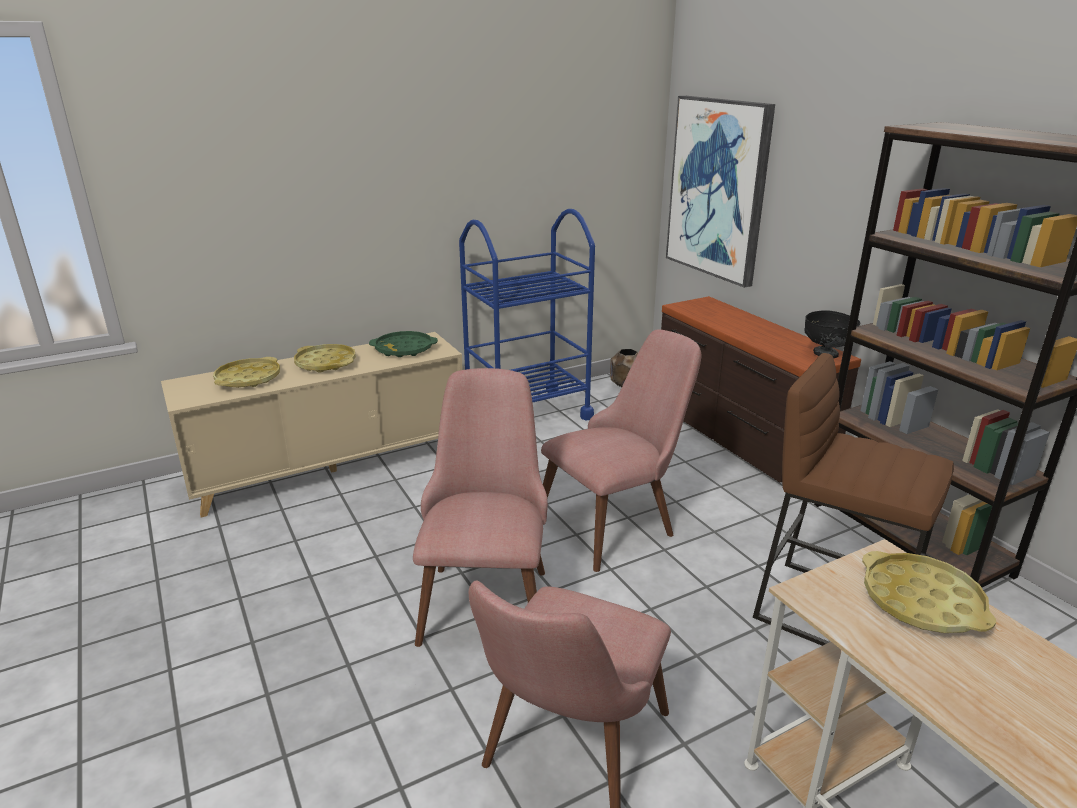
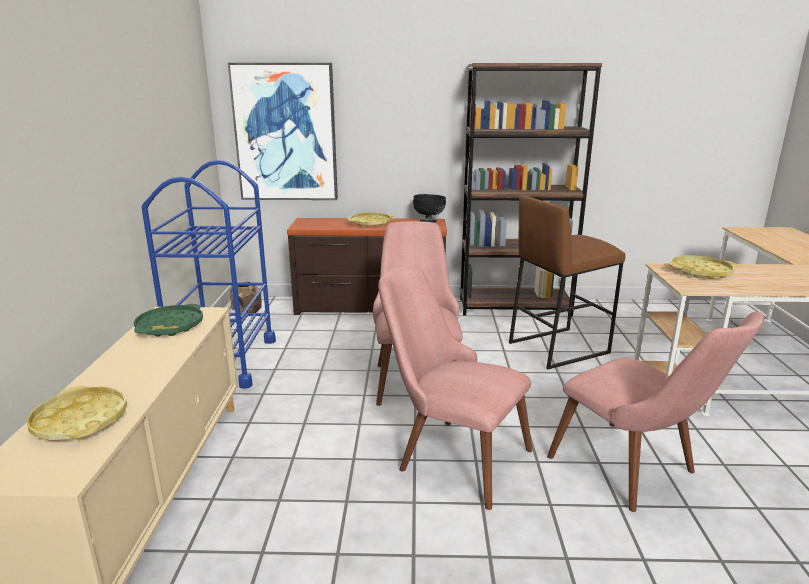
camera: 60 degrees left, 5 degrees down
yellow tray [294,344,356,373] -> yellow tray moved to [347,212,393,227]

